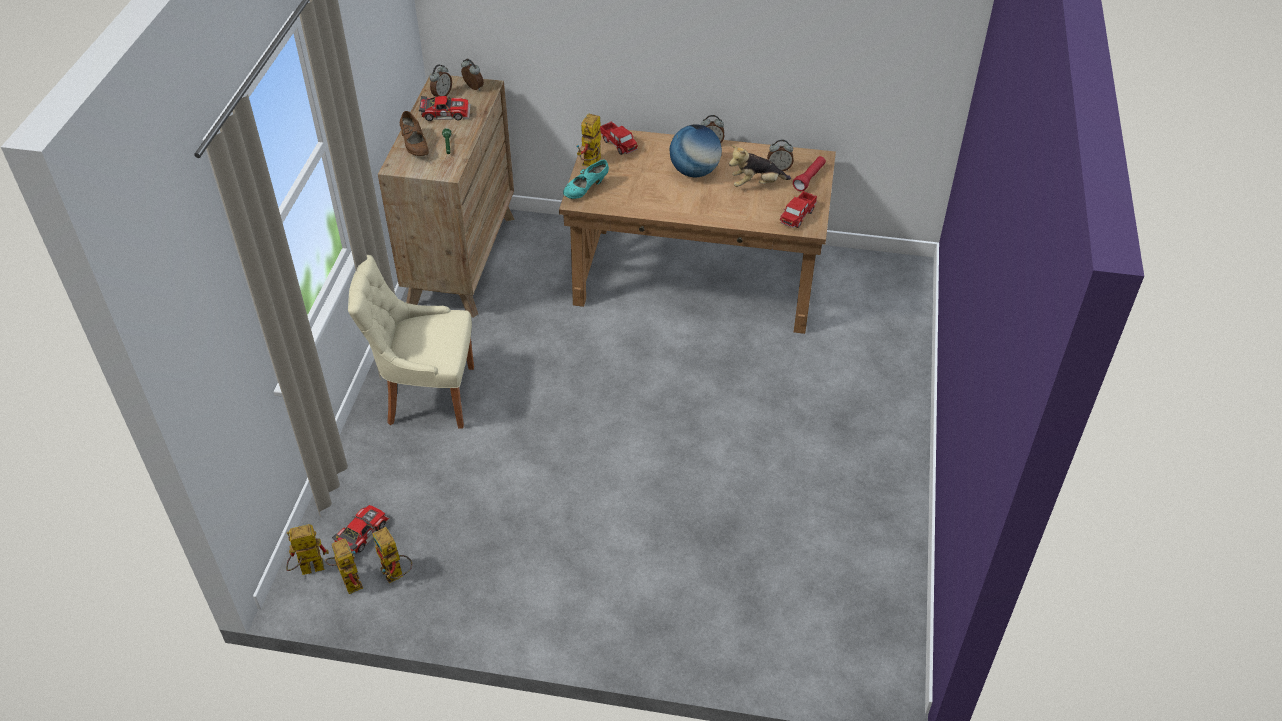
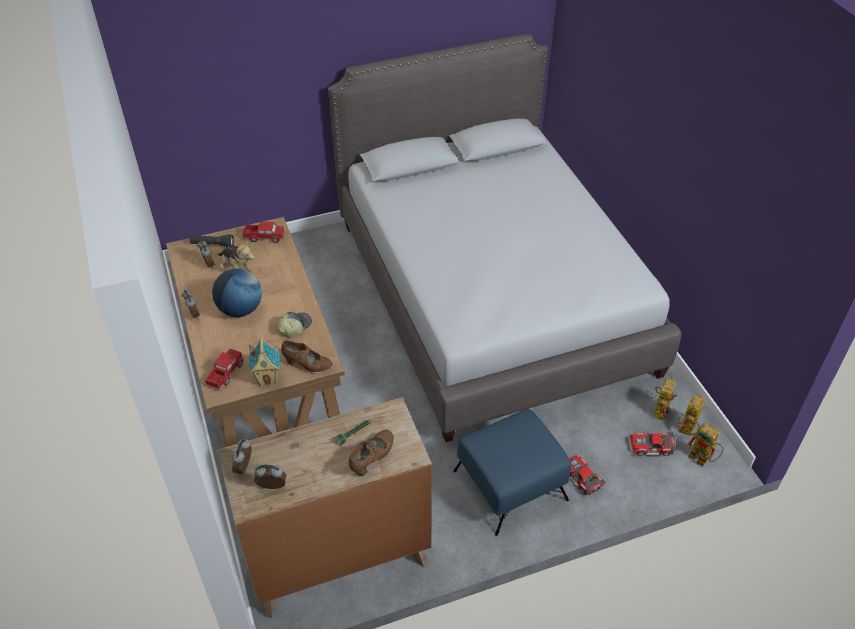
camera: 120 degrees left, 0 degrees up
beige chair [348,255,474,429] -> blue ottoman [453,409,571,536]
toy car [419,96,471,121] -> toy car moved to [569,455,606,496]
turquoise shoe [563,160,609,199] -> brown shoe [281,340,332,372]
toy robot [576,113,601,167] -> toy house [249,337,280,386]
red flashlight [793,156,826,191] -> black flashlight [190,234,234,247]
none -> cap [278,312,312,337]
none -> grey bed [328,33,681,442]

